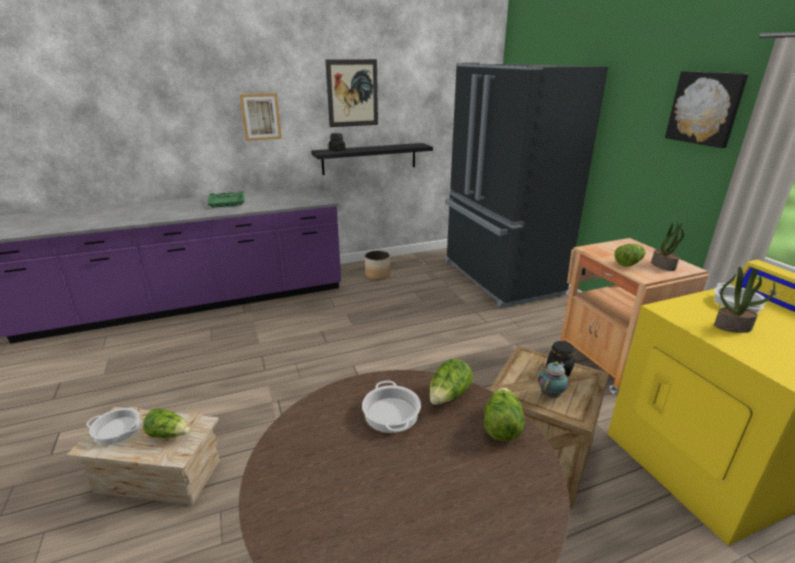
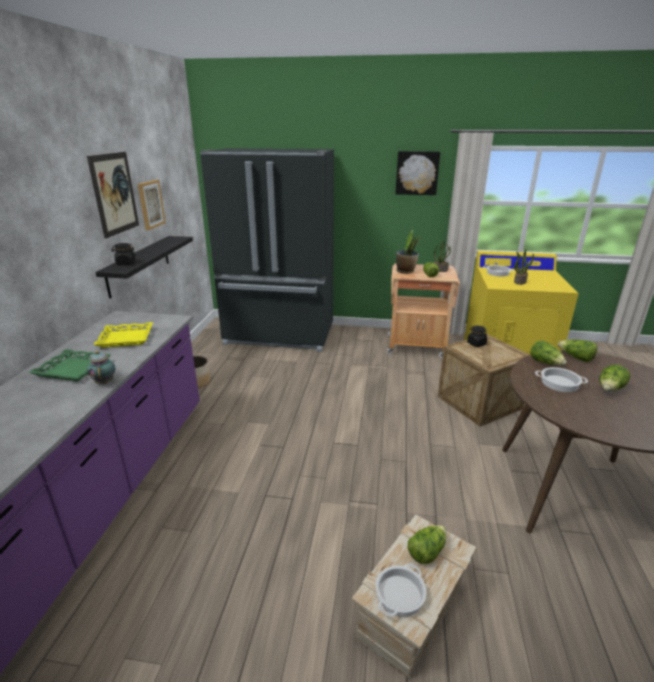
camera: 60 degrees left, 0 degrees up
picture [239,93,282,141] -> picture moved to [138,180,166,230]
teapot [538,362,568,398] -> teapot moved to [87,351,115,384]
none -> yellow tray [93,322,153,348]
none -> potted plant [396,229,420,274]
none -> lettuce [599,364,630,391]

